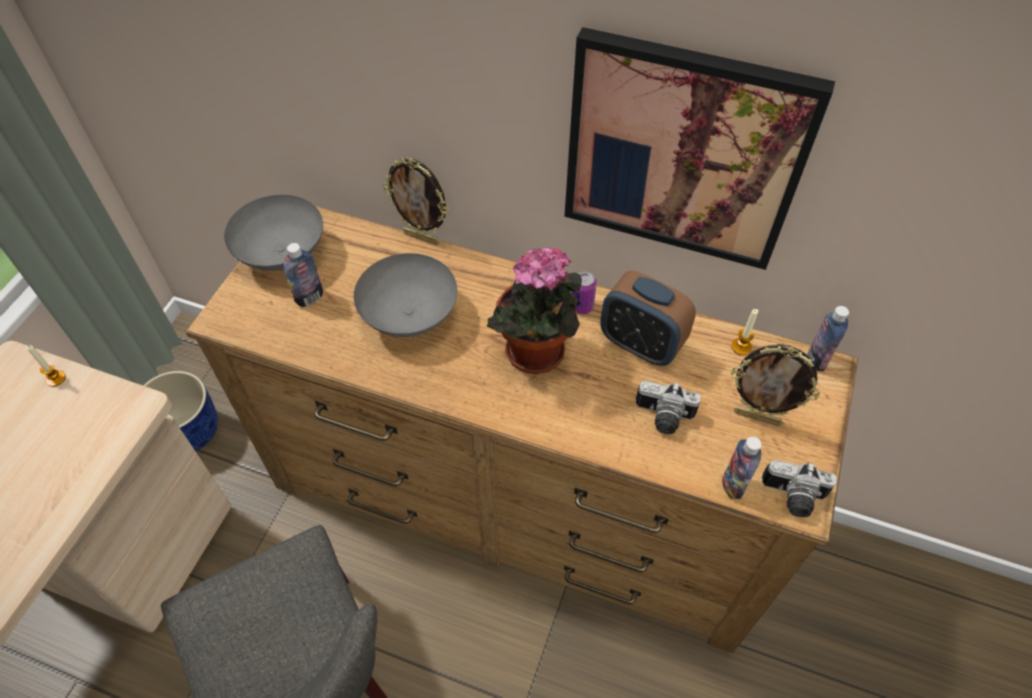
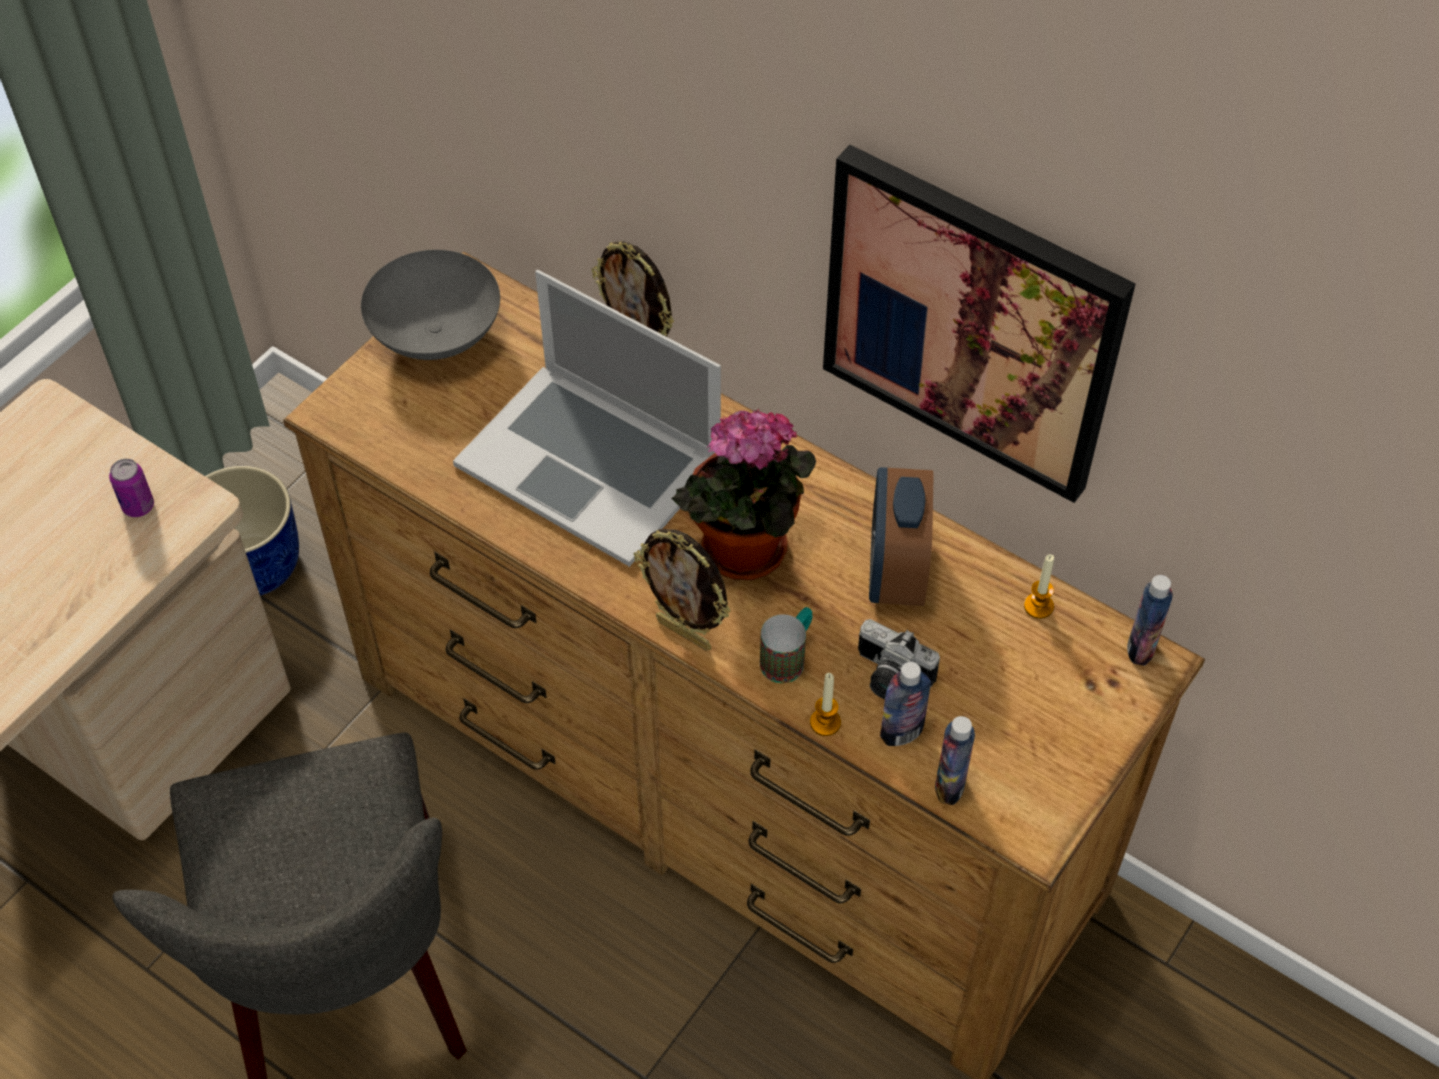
camera: 15 degrees right, 0 degrees up
candle [27,345,66,387] -> candle moved to [810,673,841,736]
bottle [284,243,323,307] -> bottle moved to [880,662,931,746]
grey bowl [354,253,457,337] -> laptop [453,270,721,567]
can [571,271,597,314] -> can moved to [109,459,154,517]
alarm clock [600,271,696,366] -> alarm clock turned 45 degrees clockwise [869,467,933,606]
picture frame [731,344,820,426] -> picture frame moved to [634,529,731,651]
camera [762,460,837,517] -> none
none -> mug [760,607,812,683]

